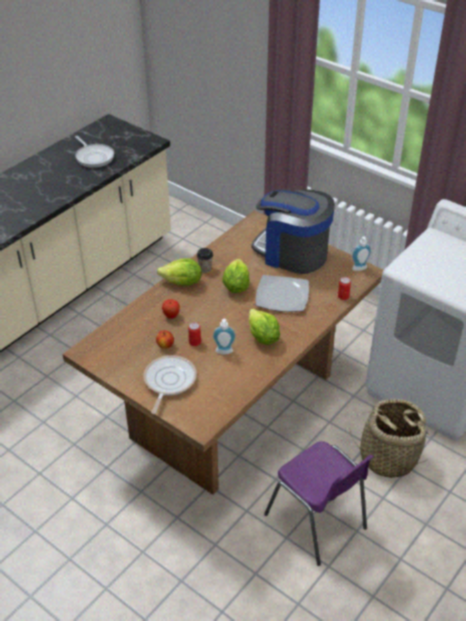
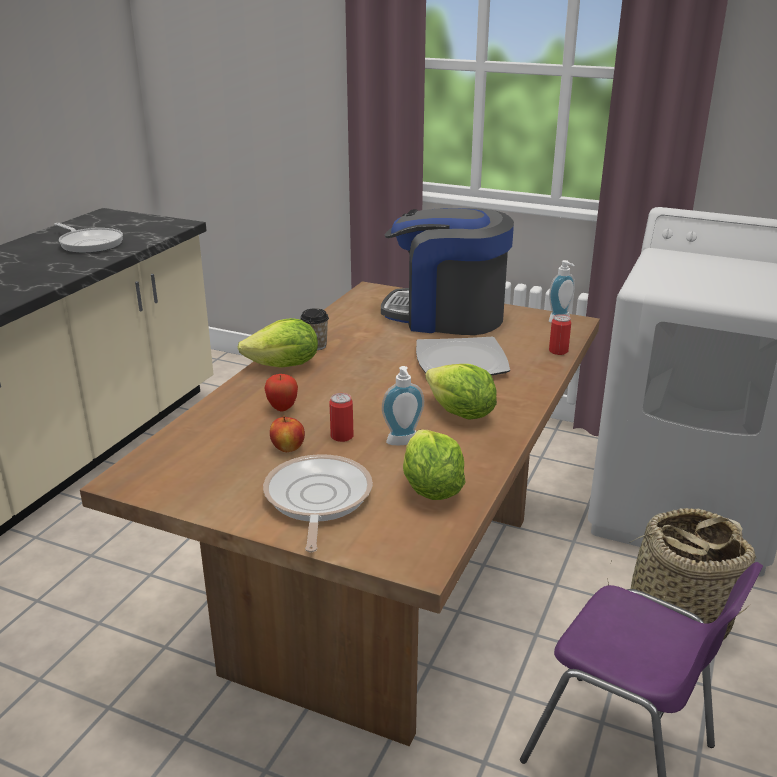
camera: 15 degrees left, 15 degrees down
lettuce [222,258,250,293] -> lettuce moved to [403,430,466,500]

